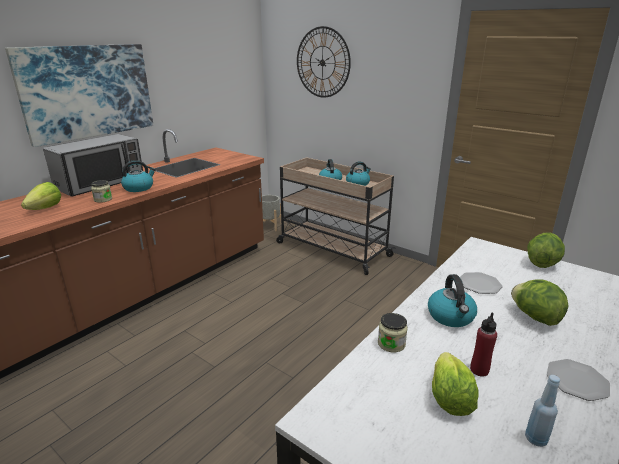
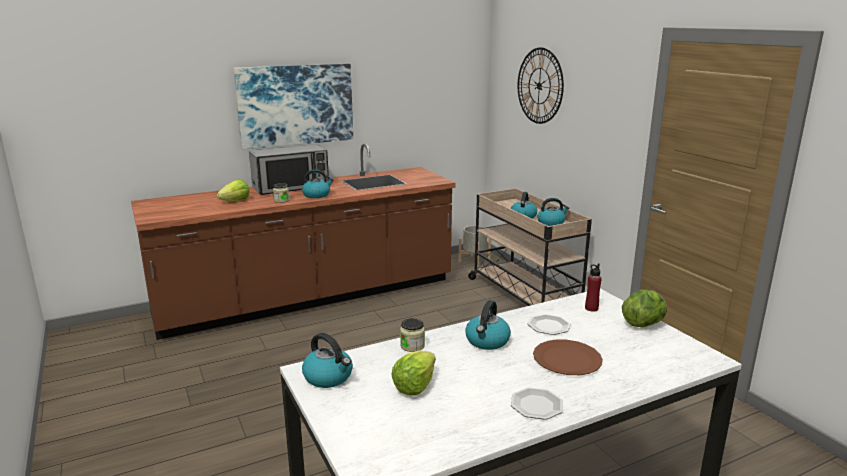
camera: 25 degrees right, 5 degrees down
red bottle [470,313,497,377] -> red bottle moved to [585,263,602,312]
lettuce [511,279,568,326] -> brown plate [533,339,603,375]
blue bottle [525,375,560,447] -> none
none -> kettle [302,333,353,388]

